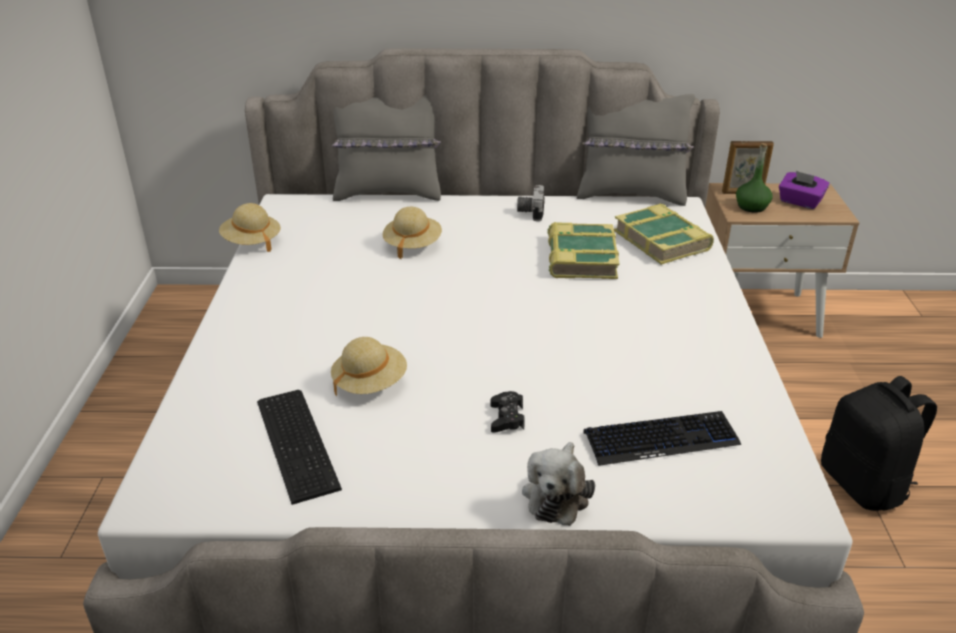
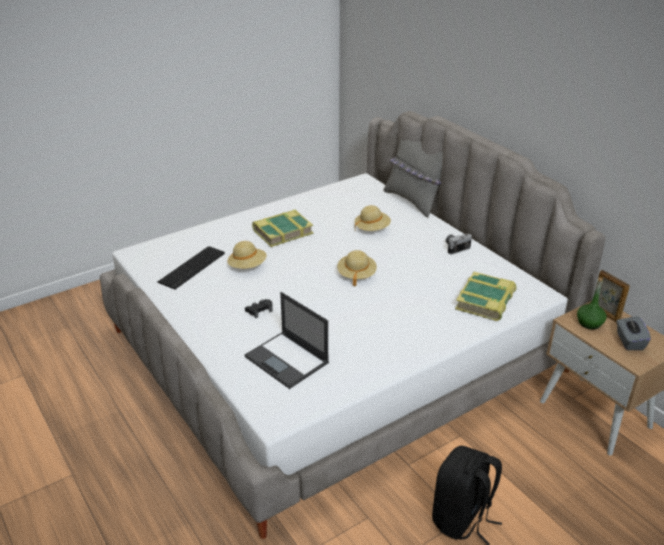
camera: 55 degrees right, 0 degrees up
beige hat [219,203,281,252] -> beige hat moved to [337,250,377,286]
plush toy [522,442,595,526] -> none
book [547,222,619,279] -> book moved to [252,210,314,247]
grey pillow [577,94,695,206] -> none
keyboard [584,411,741,466] -> laptop [245,292,329,389]
purple tissue box [779,171,830,209] -> grey tissue box [617,316,651,350]

